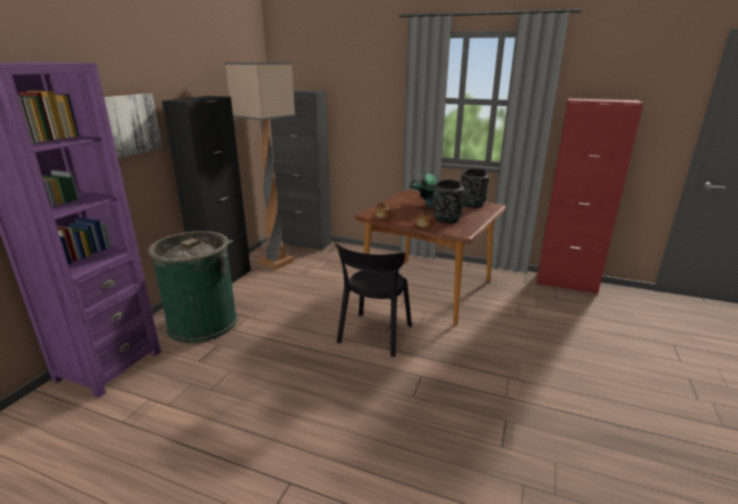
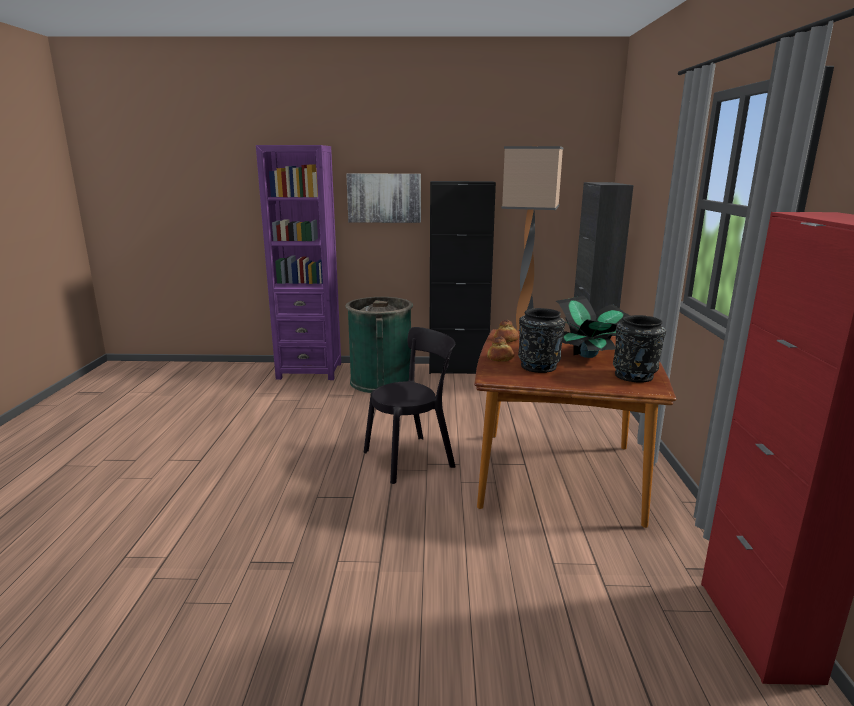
camera: 70 degrees right, 5 degrees down
black chair [334,241,412,357] -> black chair turned 150 degrees clockwise [364,327,456,484]

